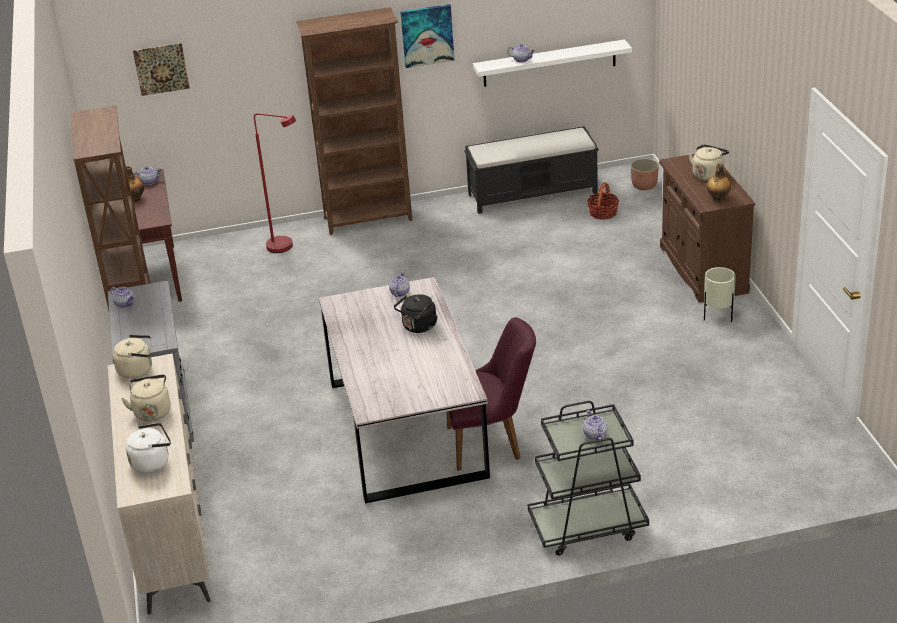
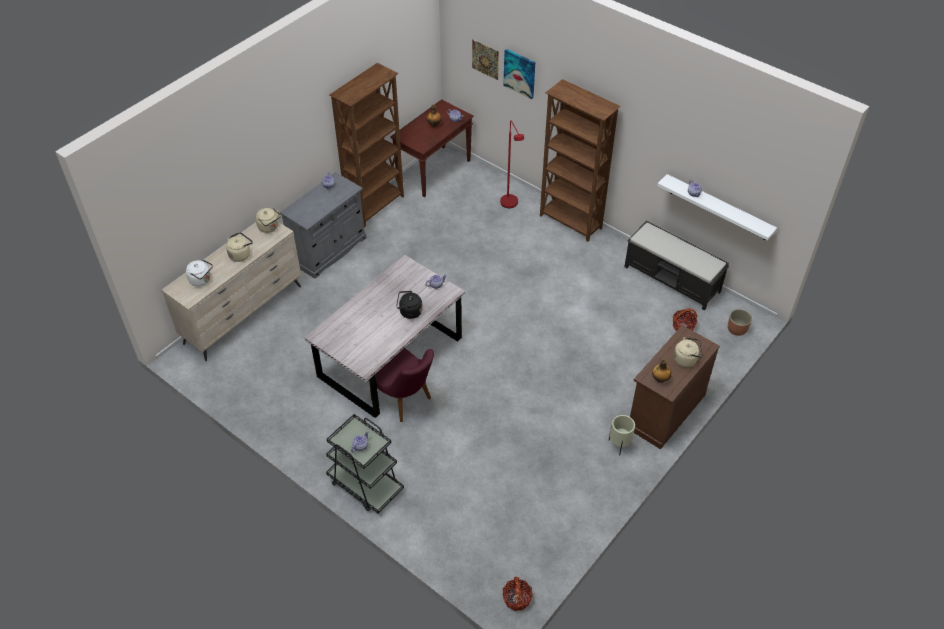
camera: 50 degrees right, 15 degrees up
picture [400,4,454,68] -> picture moved to [503,49,535,99]
none -> basket [503,576,533,611]

